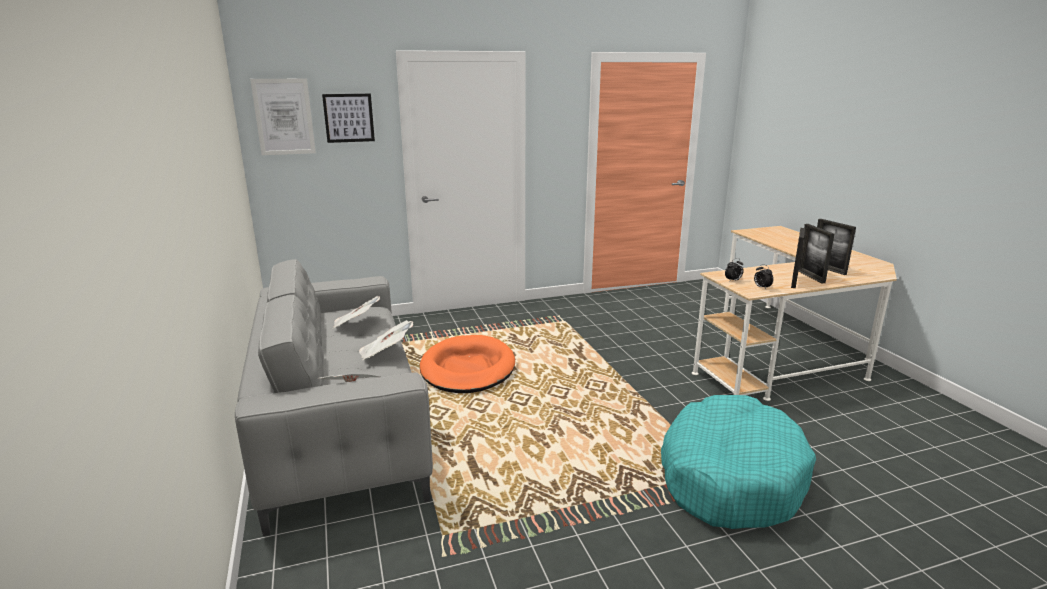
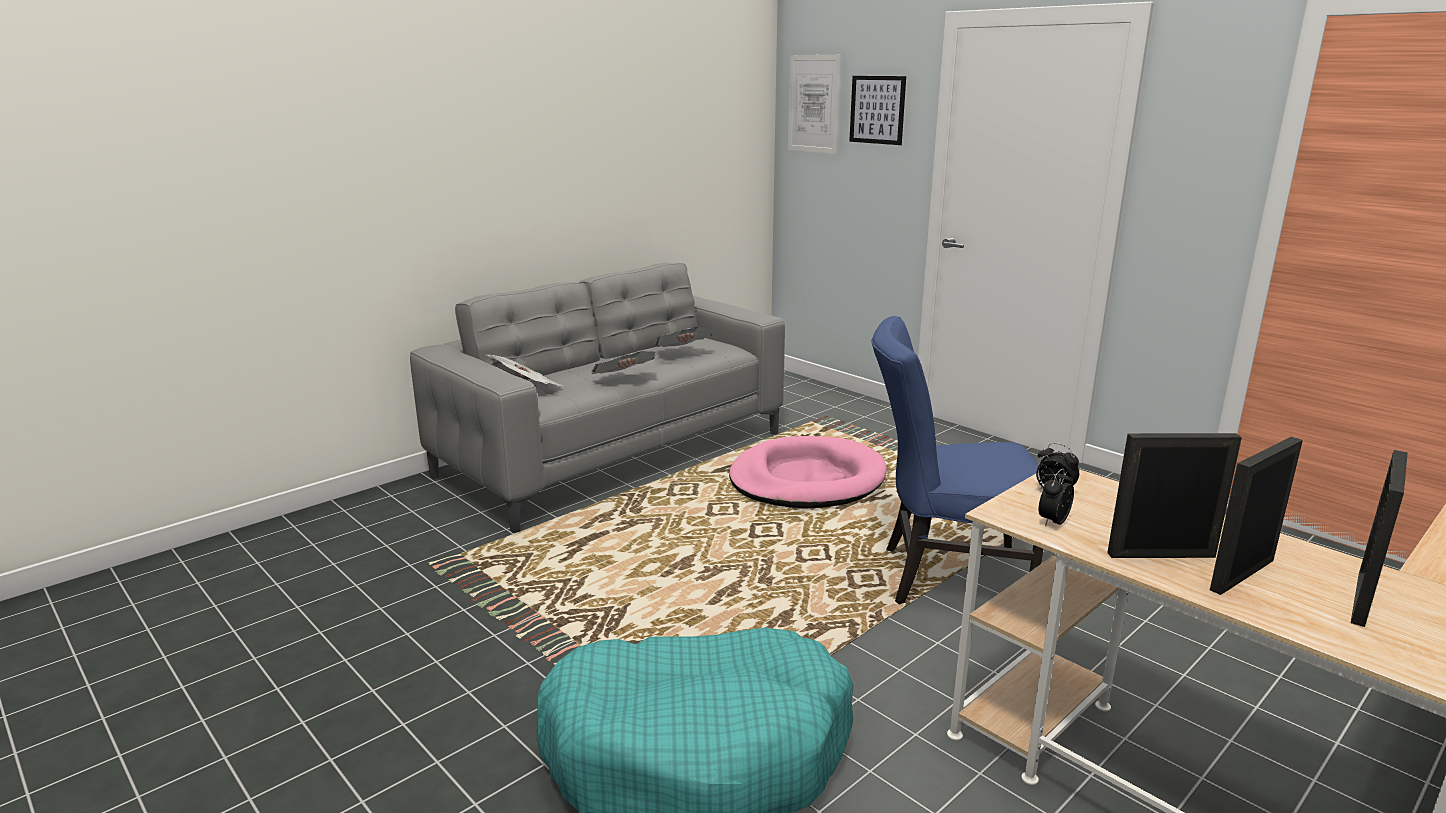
camera: 65 degrees right, 0 degrees up
orange dog bed [420,335,515,393] -> pink dog bed [729,436,887,508]
none -> blue chair [871,316,1043,604]

